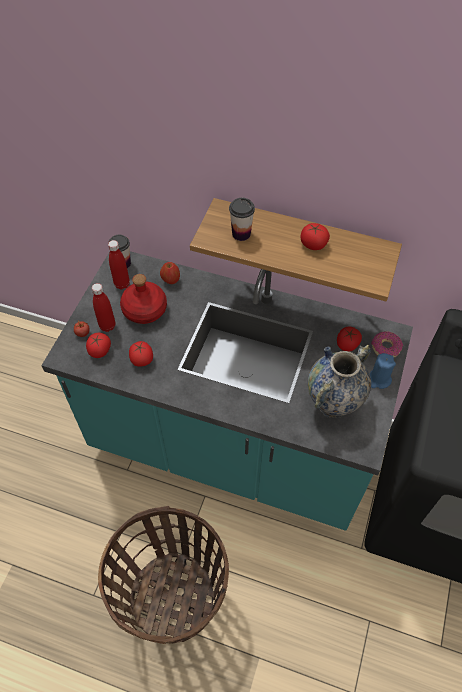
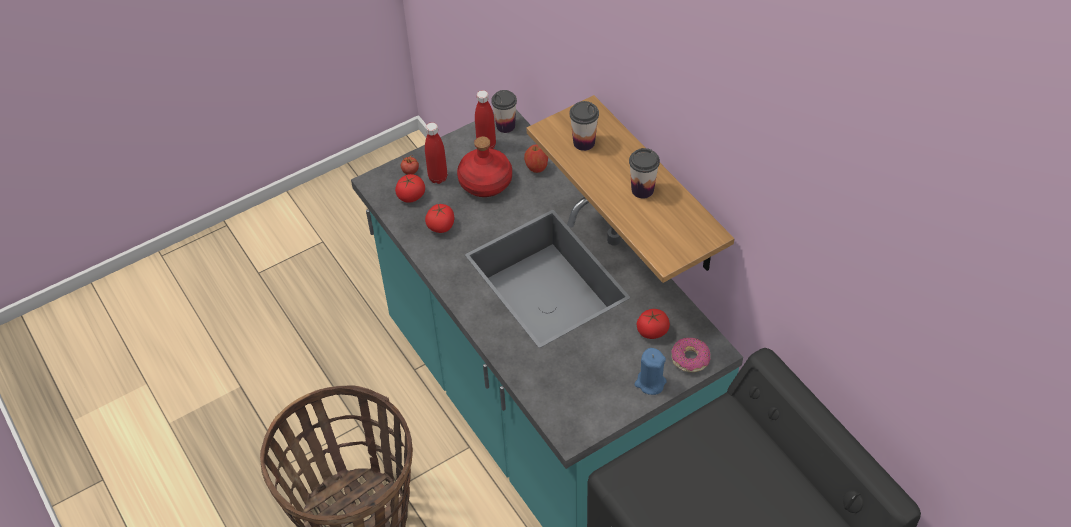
camera: 40 degrees right, 5 degrees down
tomato [301,223,330,250] -> cup [629,148,660,199]
vase [308,345,371,418] -> none

